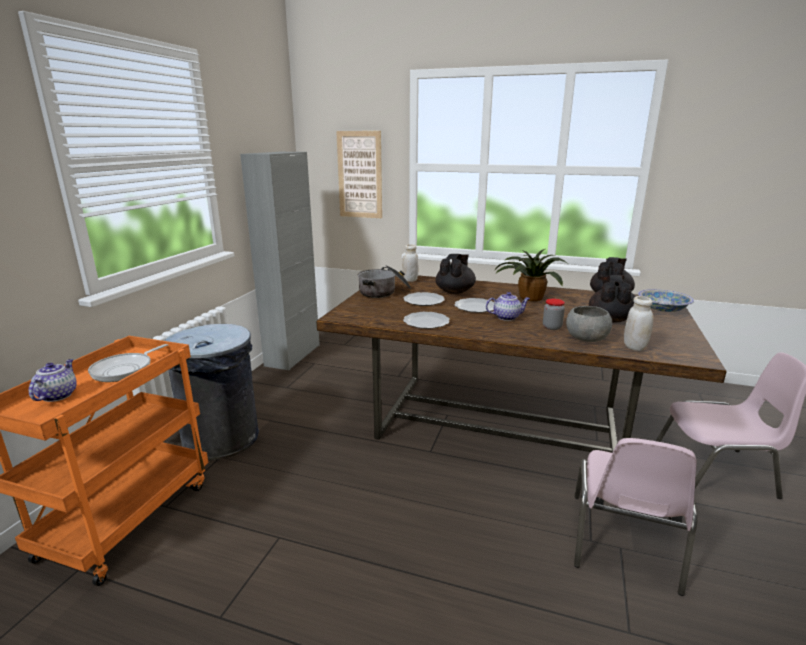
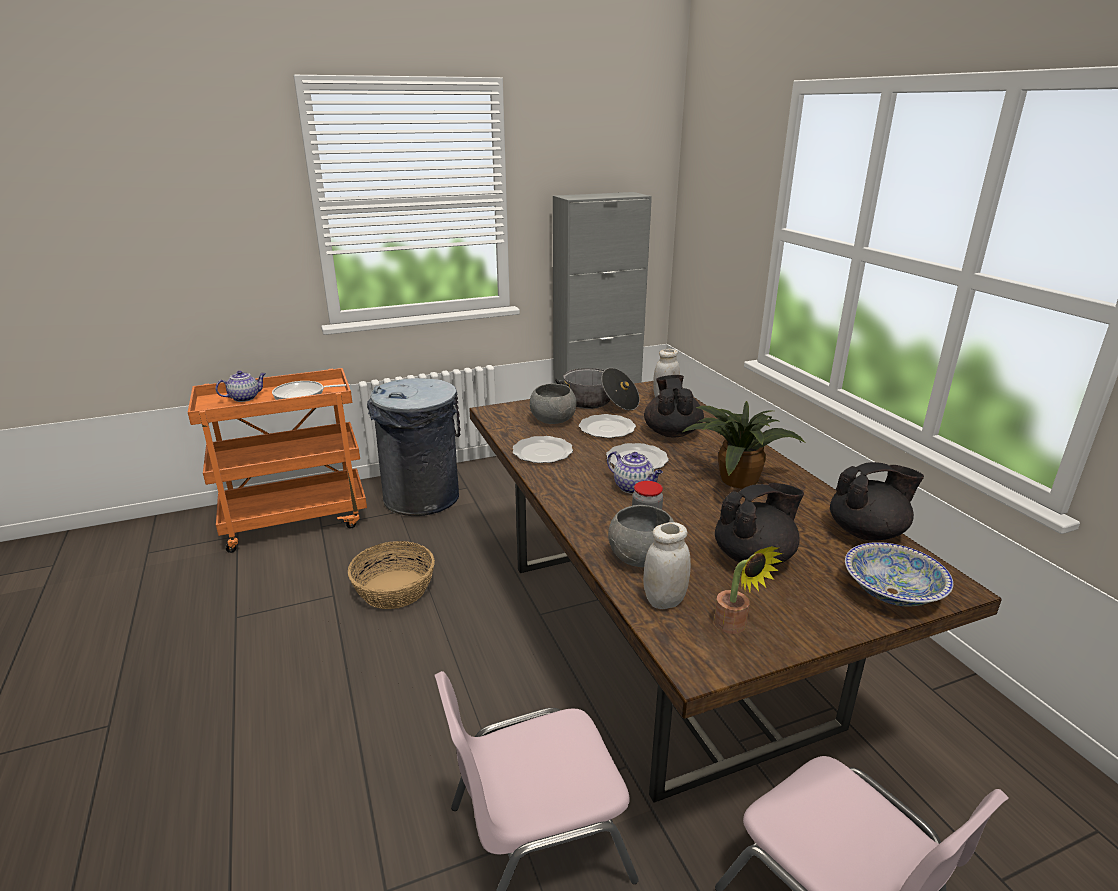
camera: 50 degrees right, 5 degrees up
picture [336,131,382,218] -> none
black teapot [435,254,476,294] -> black teapot turned 75 degrees counterclockwise [644,375,704,437]
none -> basket [348,541,435,609]
none -> grey bowl [530,384,577,424]
none -> potted plant [714,546,783,634]

